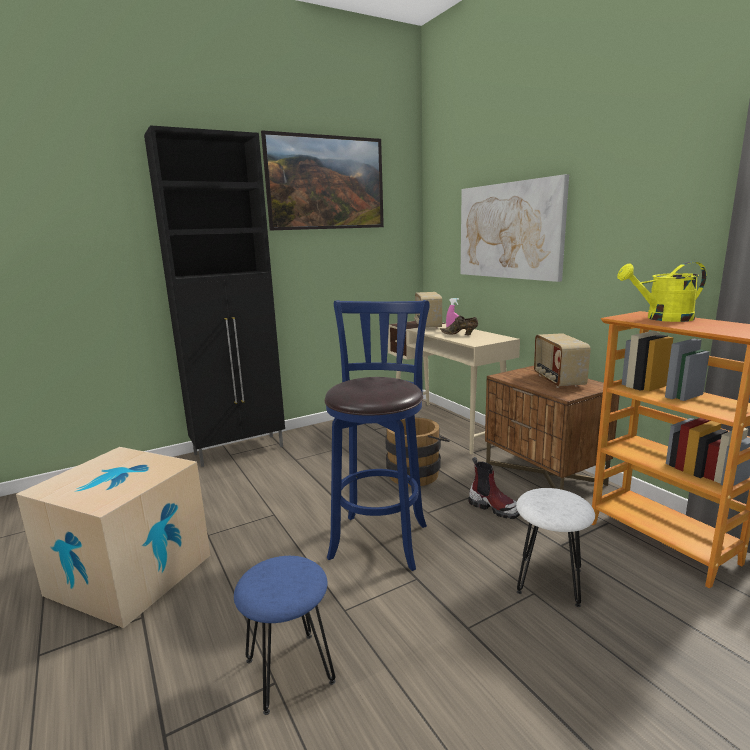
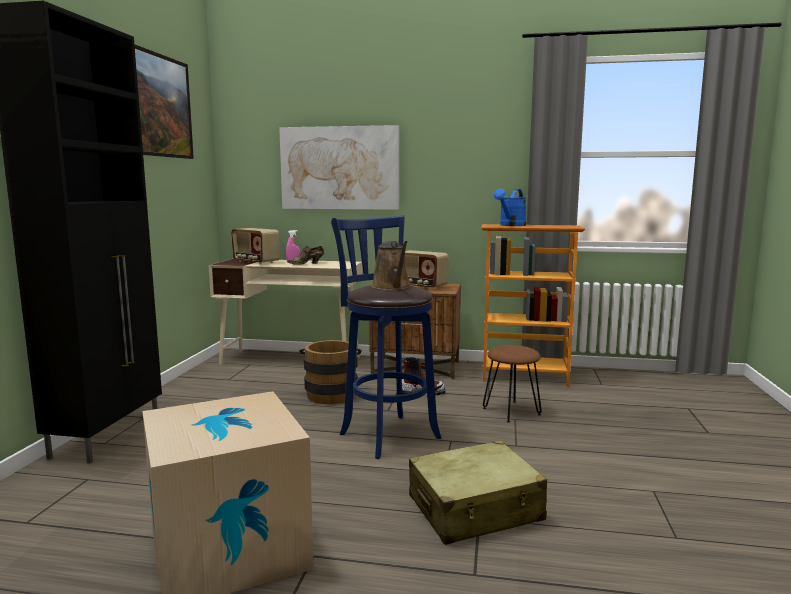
camera: 50 degrees left, 5 degrees down
blue stool [234,556,335,715] -> beige suitcase [409,440,547,545]
white stool [516,488,595,607] -> brown stool [483,345,542,423]
yellow watering can [617,262,706,322] -> blue watering can [494,189,526,226]
none -> brown watering can [372,241,411,290]

